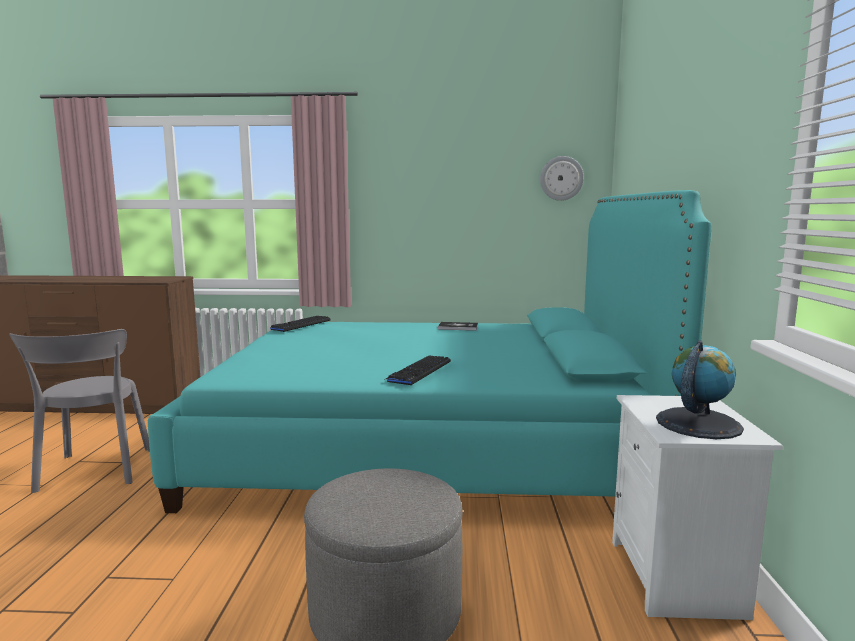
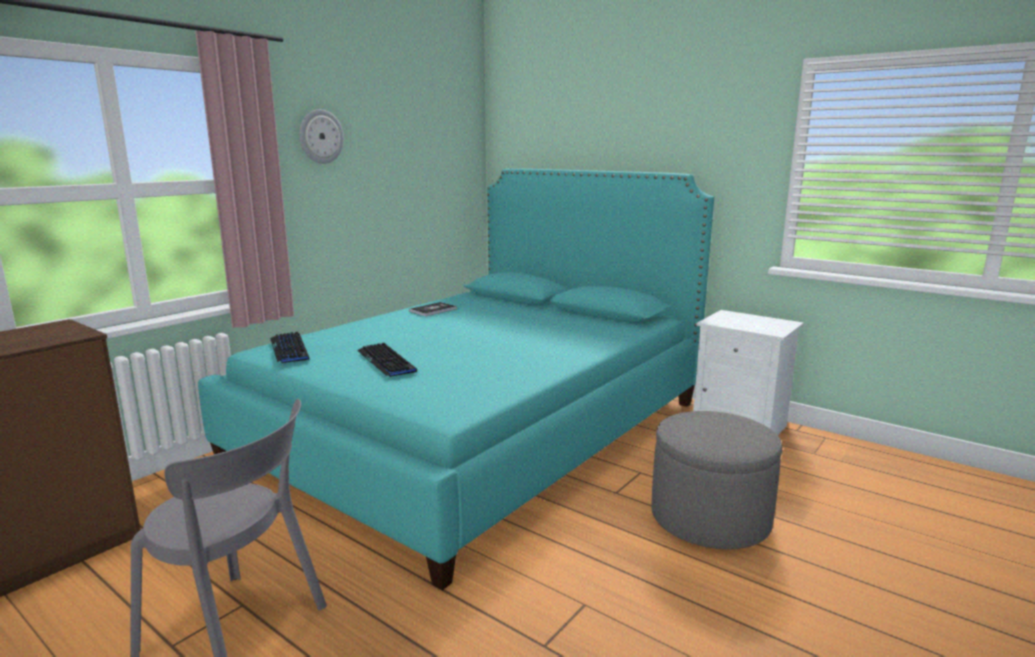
camera: 55 degrees left, 5 degrees up
keyboard [384,355,451,385] -> keyboard moved to [357,343,417,377]
wall clock [540,156,584,201] -> wall clock moved to [299,109,344,164]
globe [656,340,744,439] -> none

